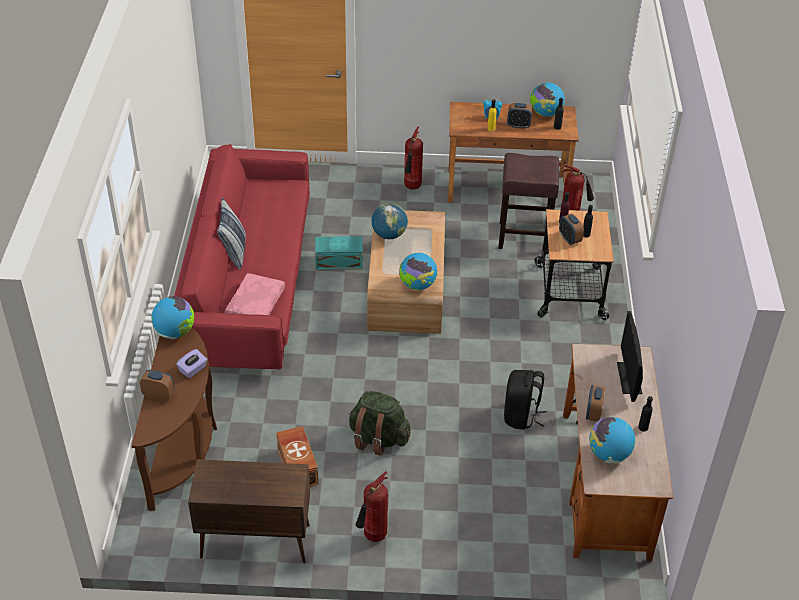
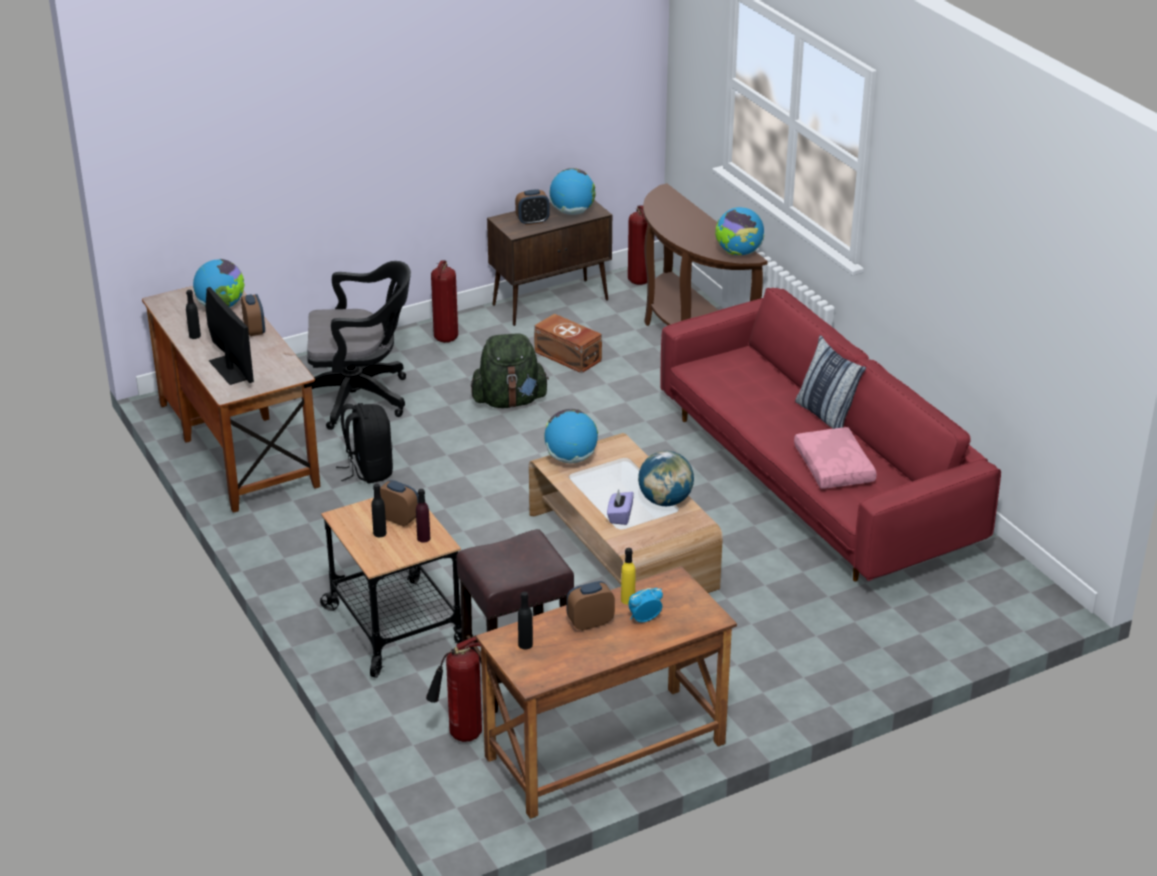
camera: 150 degrees right, 10 degrees down
alarm clock [140,370,175,402] -> alarm clock moved to [515,190,550,225]
purple tissue box [176,349,207,378] -> purple tissue box moved to [607,489,634,525]
pink pillow [225,273,285,315] -> pink pillow moved to [794,427,877,489]
turquoise storage box [315,236,363,270] -> none
fire extinguisher [404,127,423,190] -> fire extinguisher moved to [628,205,648,285]
globe [530,83,564,117] -> globe moved to [549,168,596,215]
none -> black office chair [293,261,411,430]

